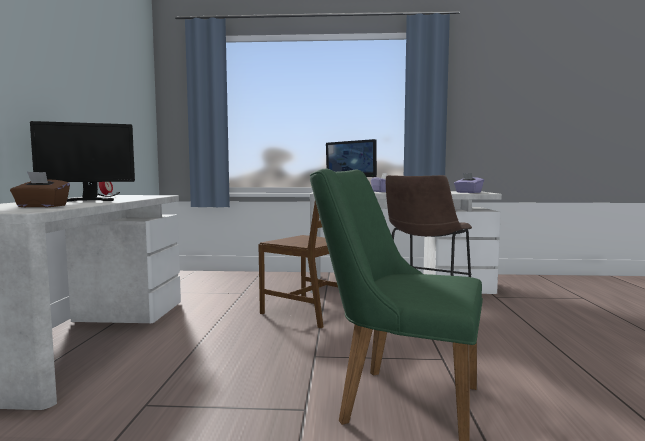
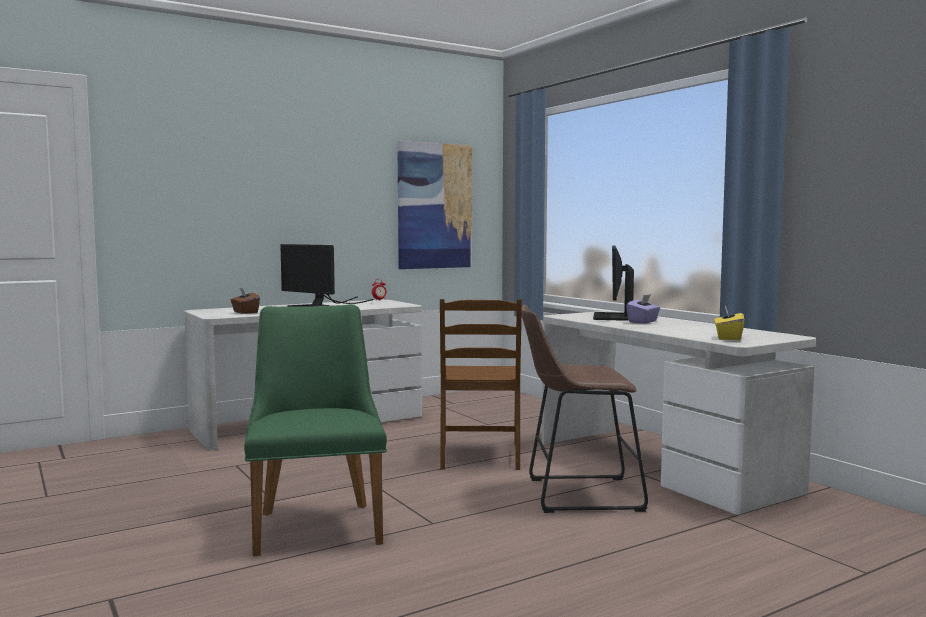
camera: 55 degrees right, 0 degrees up
purple tissue box [454,173,484,193] -> yellow tissue box [714,305,744,340]
none -> picture [397,141,472,269]

